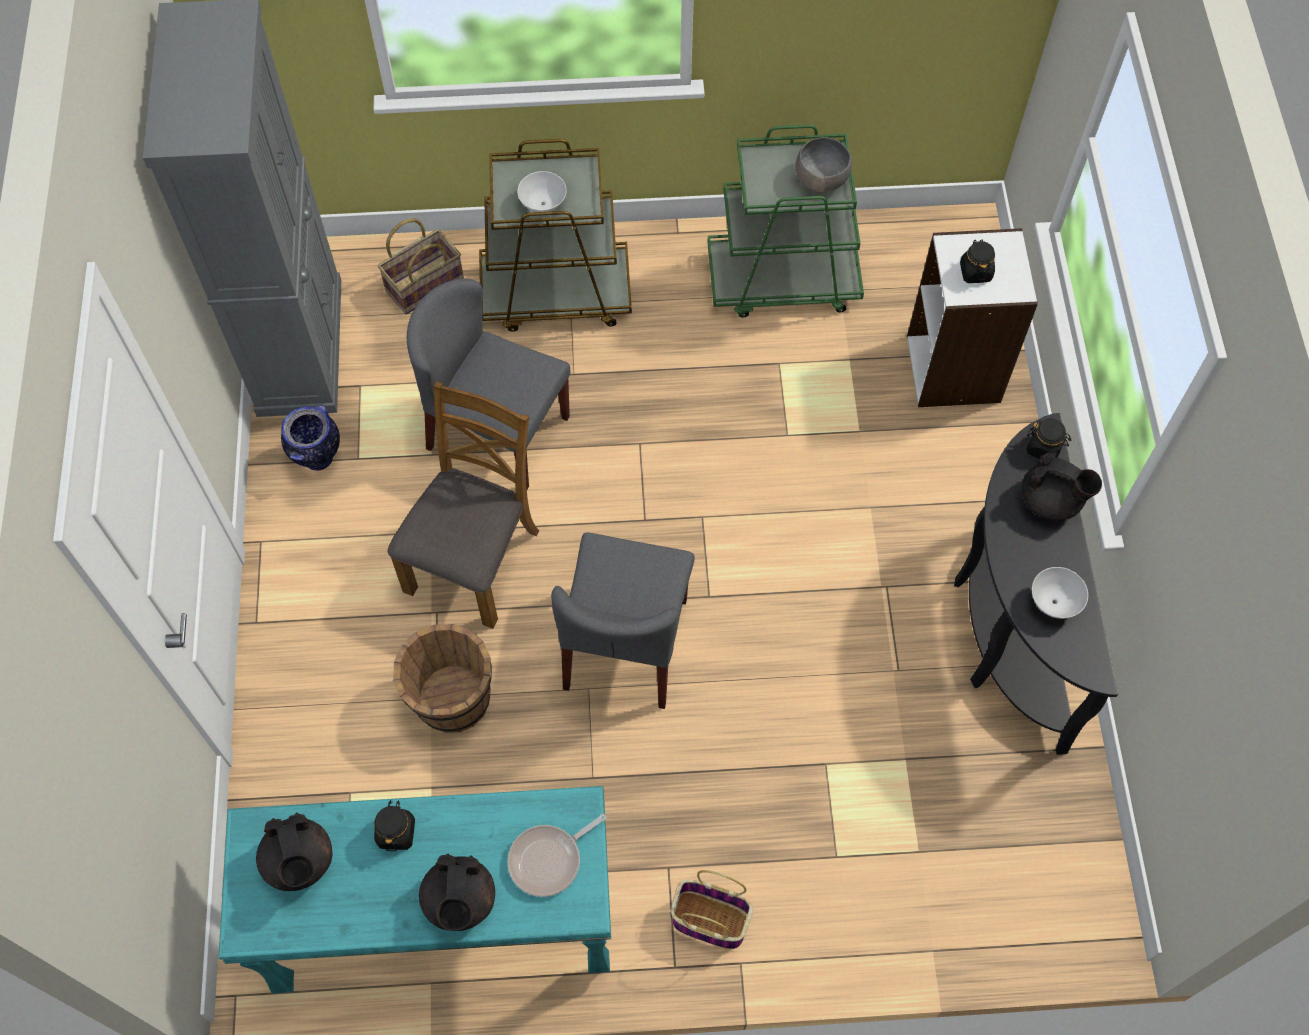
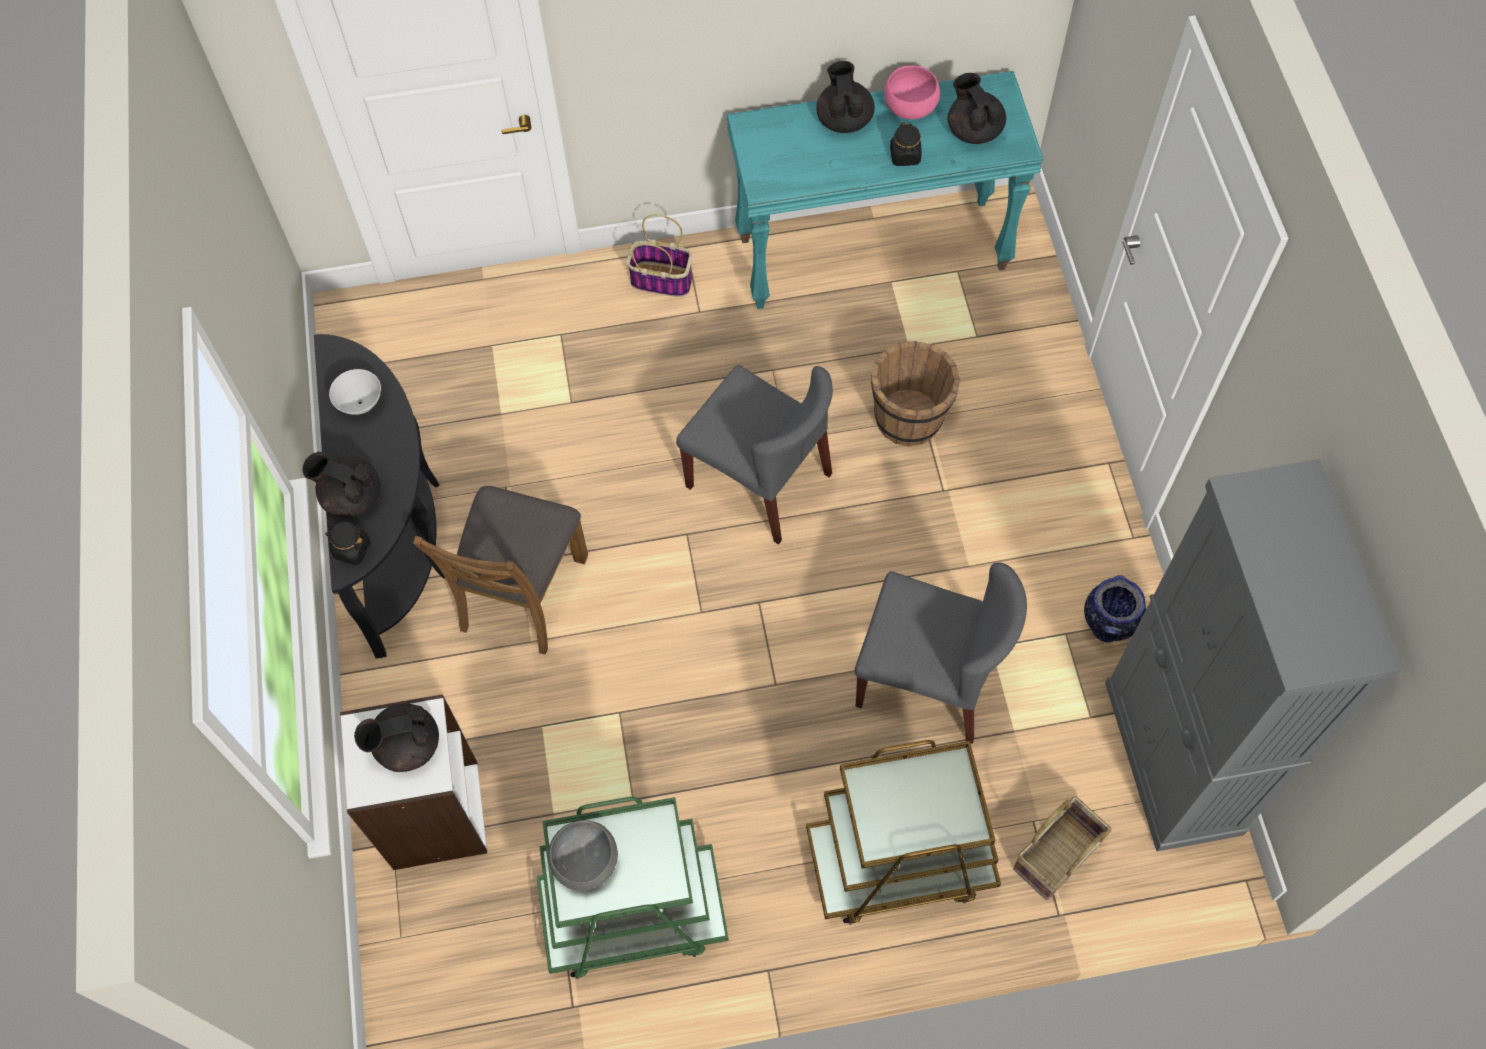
camera: 175 degrees right, 0 degrees up
brown chair [388,381,539,629] -> brown chair moved to [413,486,588,655]
frying pan [508,814,606,897] -> none
white bowl [517,171,567,212] -> none
grey chair [551,533,695,709] -> grey chair turned 120 degrees clockwise [676,365,833,544]
black jar [960,240,995,283] -> black teapot [354,703,439,772]
none -> pink bowl [884,65,940,119]

